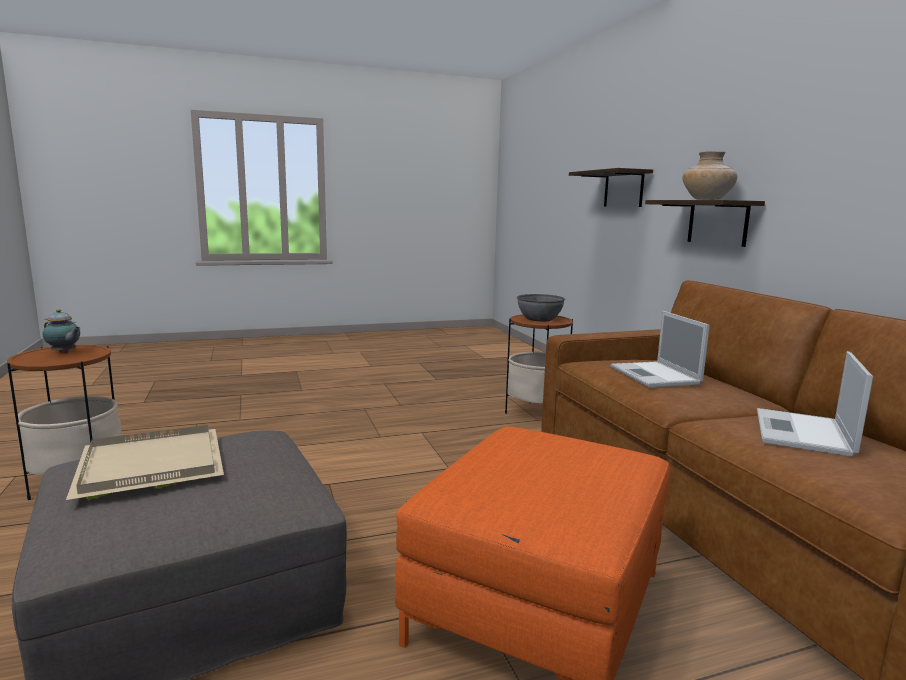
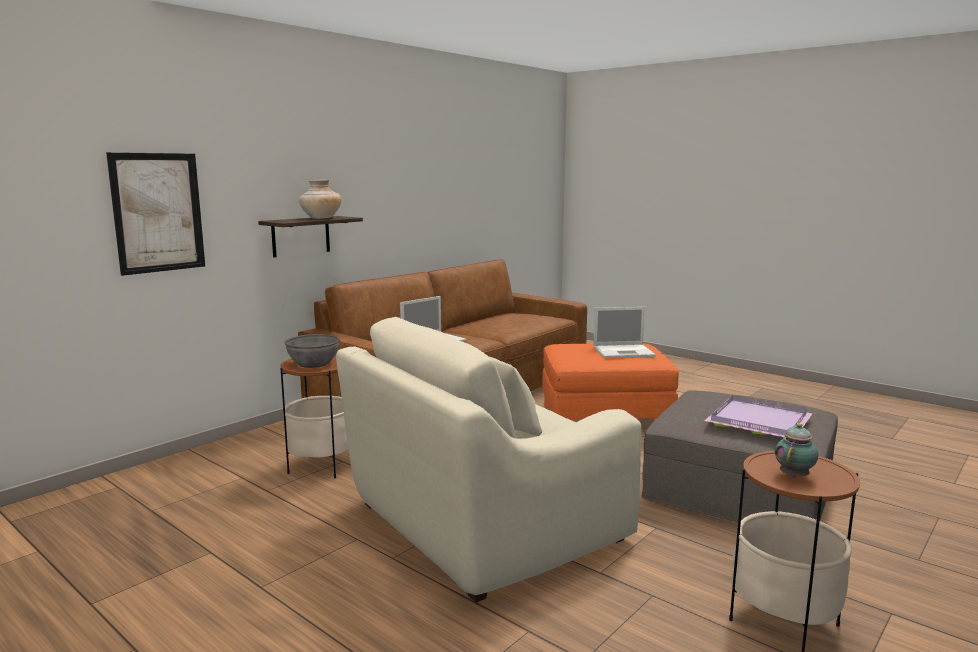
camera: 120 degrees left, 0 degrees up
teapot [43,309,81,353] -> teapot turned 45 degrees clockwise [775,423,818,478]
beige tray [66,425,224,500] -> purple tray [705,395,812,437]
shelf [569,168,653,207] -> picture [106,152,205,276]
laptop [757,351,873,457] -> laptop moved to [593,307,656,358]
none -> beige armchair [336,317,641,603]

